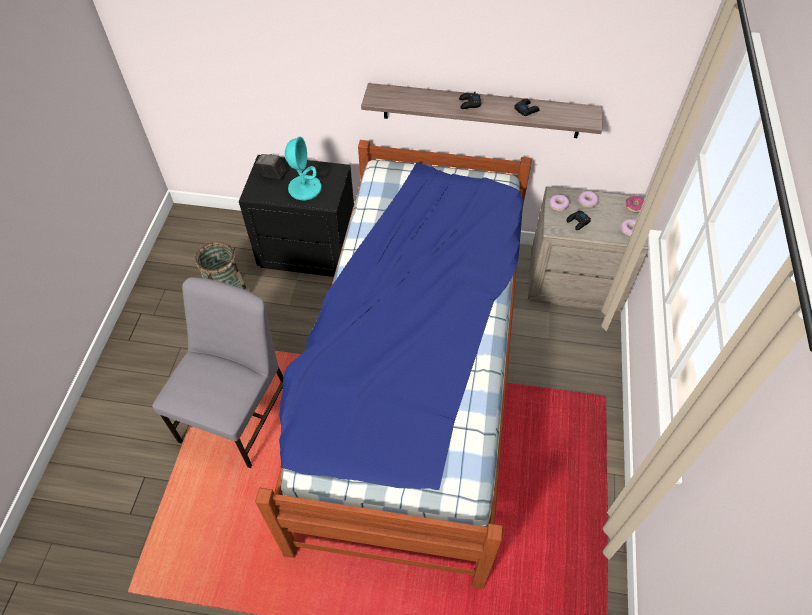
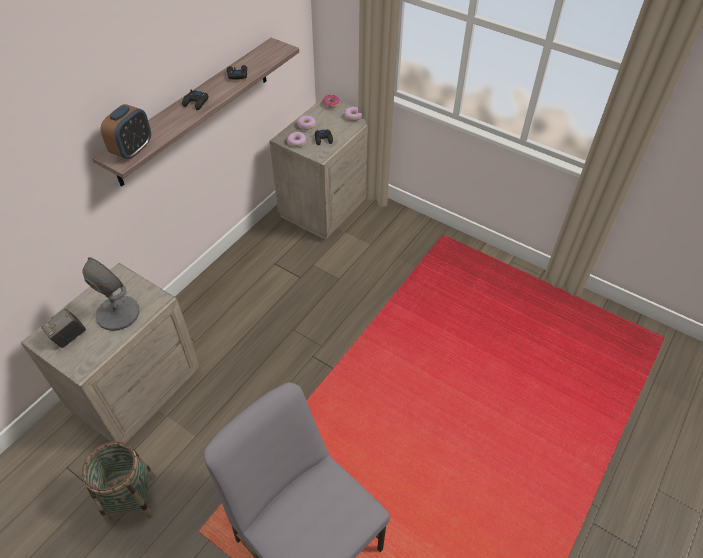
camera: 65 degrees left, 5 degrees down
black nightstand [239,155,354,277] -> beige nightstand [21,263,200,444]
bed [255,140,532,589] -> none
turquoise table lamp [285,137,322,200] -> grey table lamp [82,257,139,331]
none -> alarm clock [101,104,151,159]

